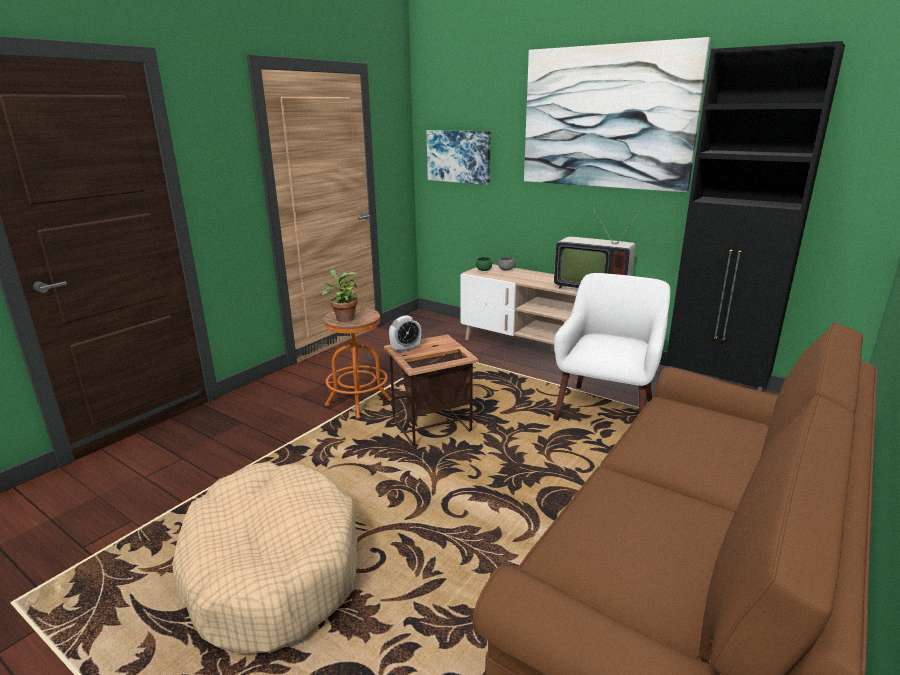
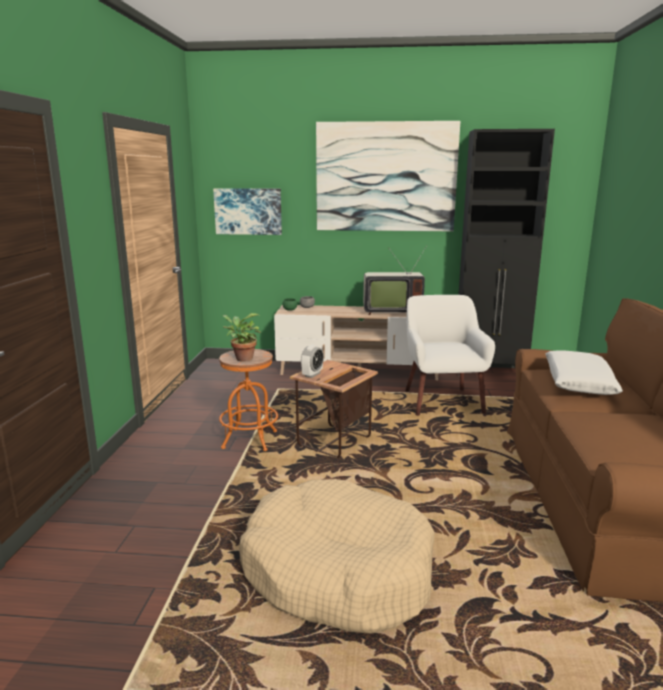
camera: 30 degrees left, 5 degrees down
none -> white pillow [545,350,623,395]

